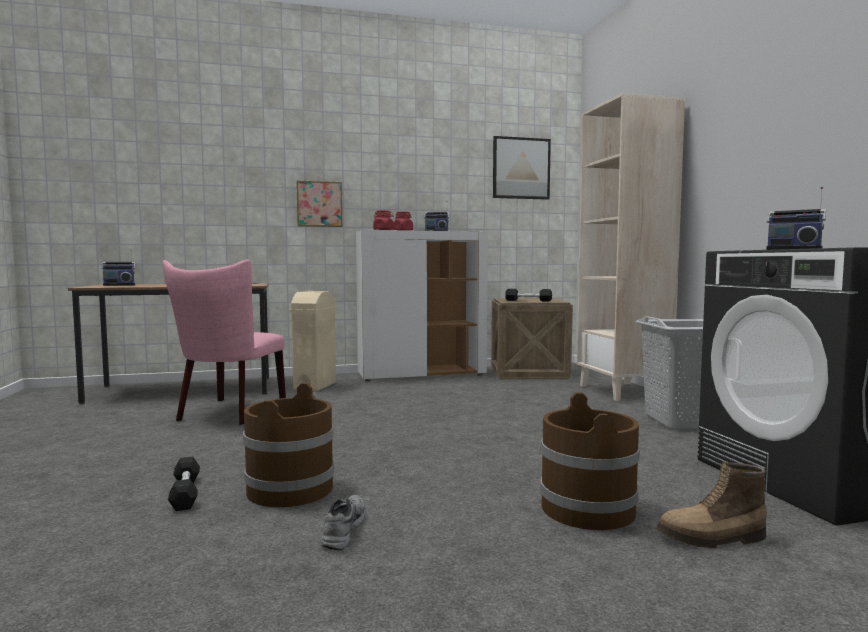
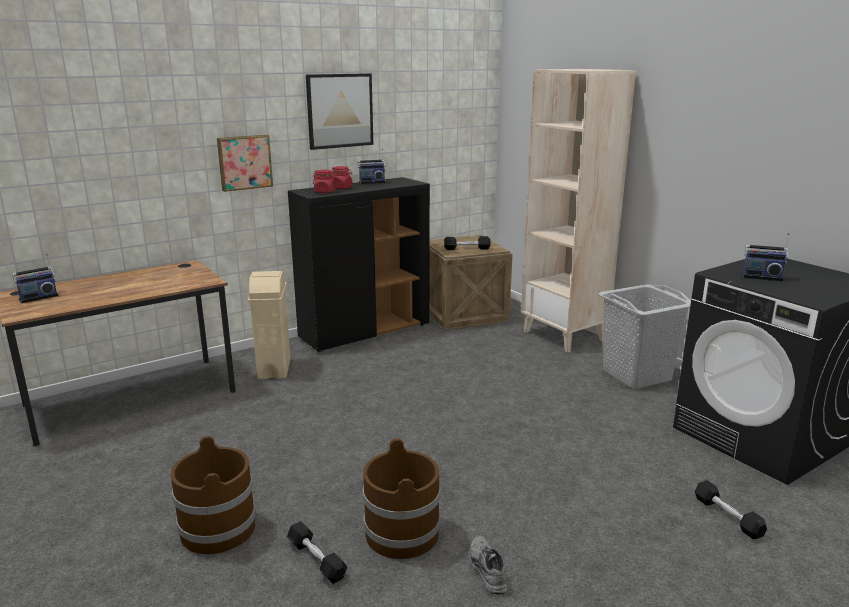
camera: 20 degrees left, 15 degrees up
pink chair [163,259,286,425] -> none
white cabinet [356,230,488,382] -> black cabinet [288,177,430,352]
picture [493,136,551,200] -> picture moved to [306,73,373,150]
brown bucket [540,392,640,530] -> brown bucket moved to [171,436,256,554]
boot [656,462,767,548] -> black dumbbell [695,480,767,539]

